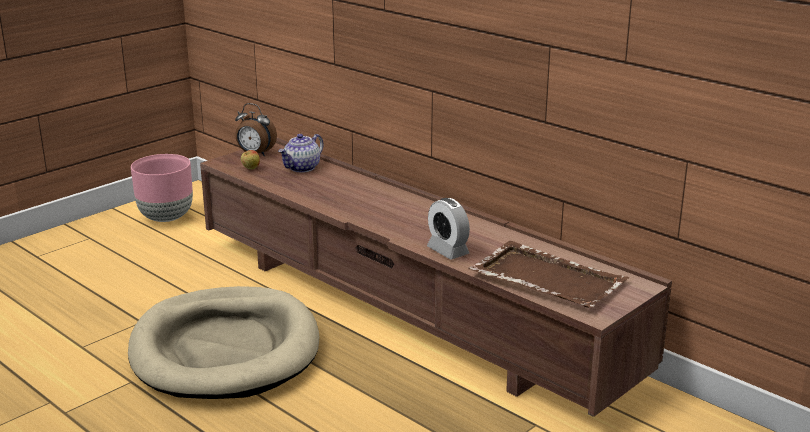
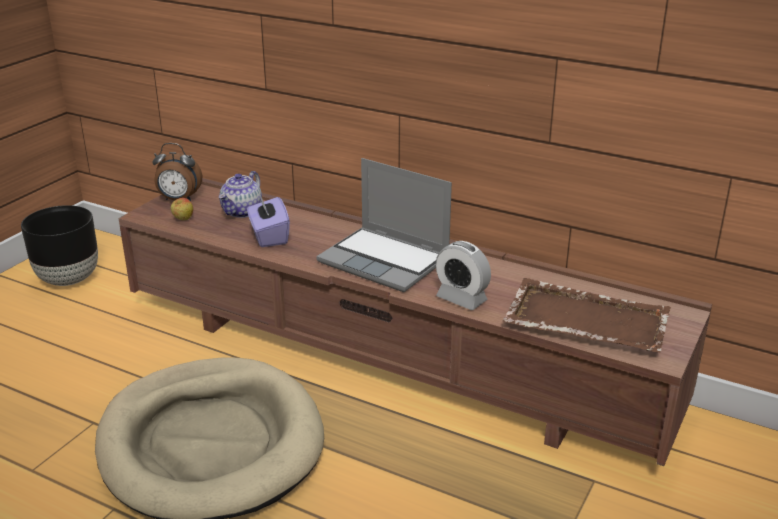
camera: 15 degrees left, 5 degrees up
pink planter [131,154,193,222] -> black planter [21,205,98,286]
none -> purple tissue box [247,195,290,247]
none -> laptop [316,158,452,292]

